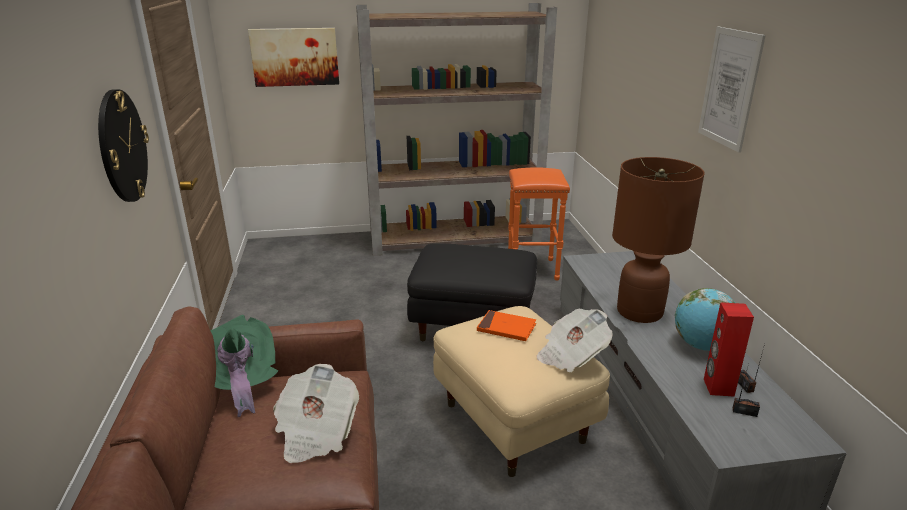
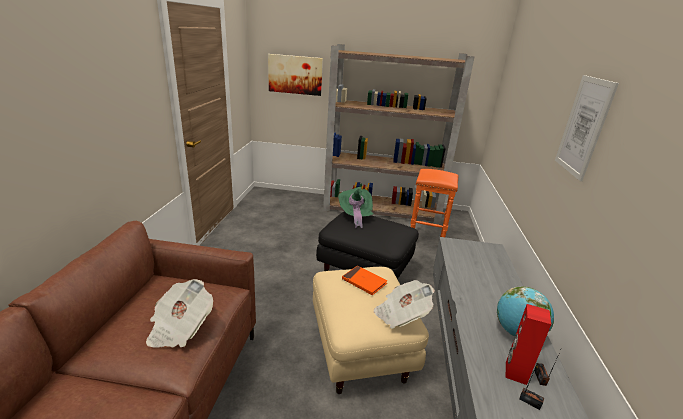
camera: 15 degrees right, 0 degrees up
wall clock [98,89,149,202] -> none
green hat [210,315,278,417] -> green hat moved to [338,187,374,228]
brown table lamp [612,157,705,323] -> none

